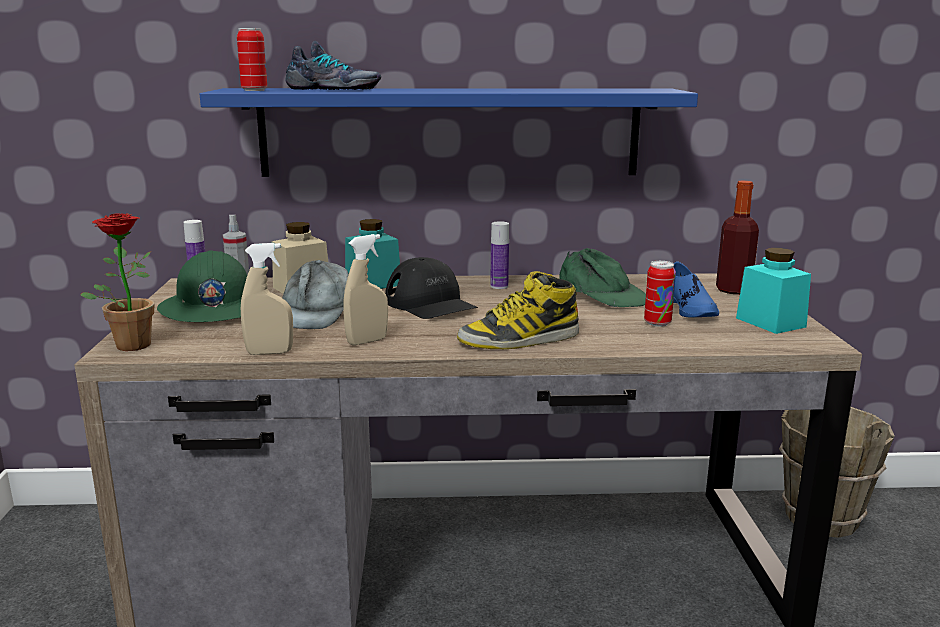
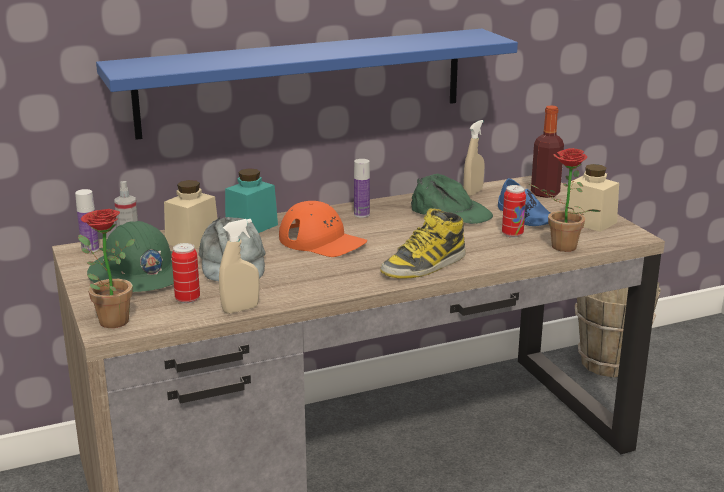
camera: 20 degrees left, 5 degrees up
can [237,28,267,91] -> can moved to [171,243,200,304]
shoe [286,41,381,90] -> none
beige spray bottle [343,234,388,346] -> beige spray bottle moved to [463,120,484,196]
black cap [385,257,478,319] -> orange cap [279,201,367,257]
turquoise jar [736,248,811,334] -> beige jar [568,164,619,232]
none -> potted plant [529,148,600,252]

